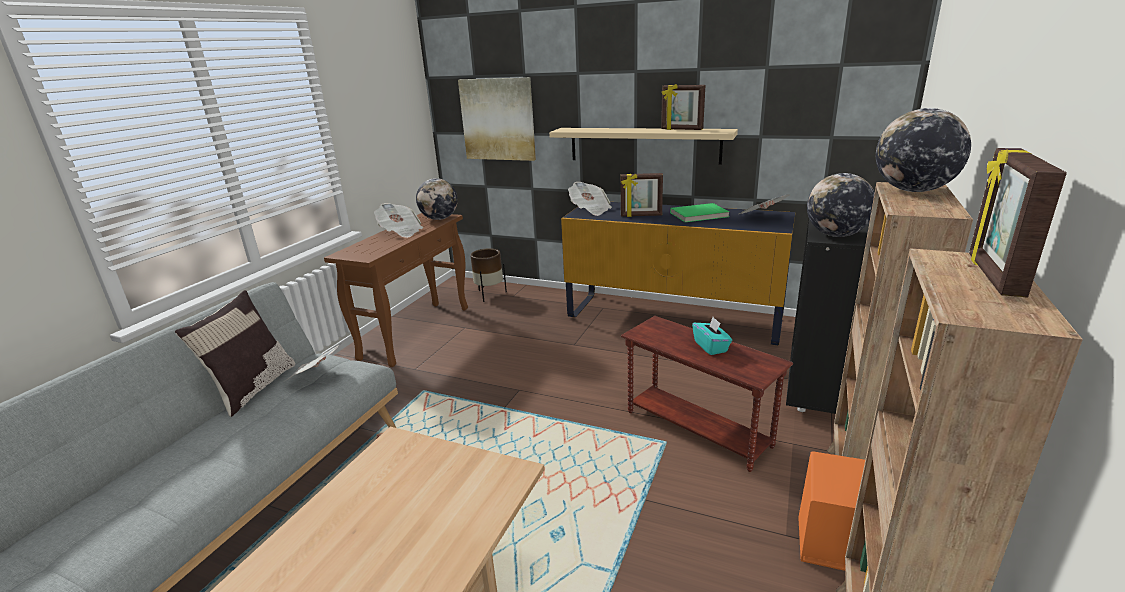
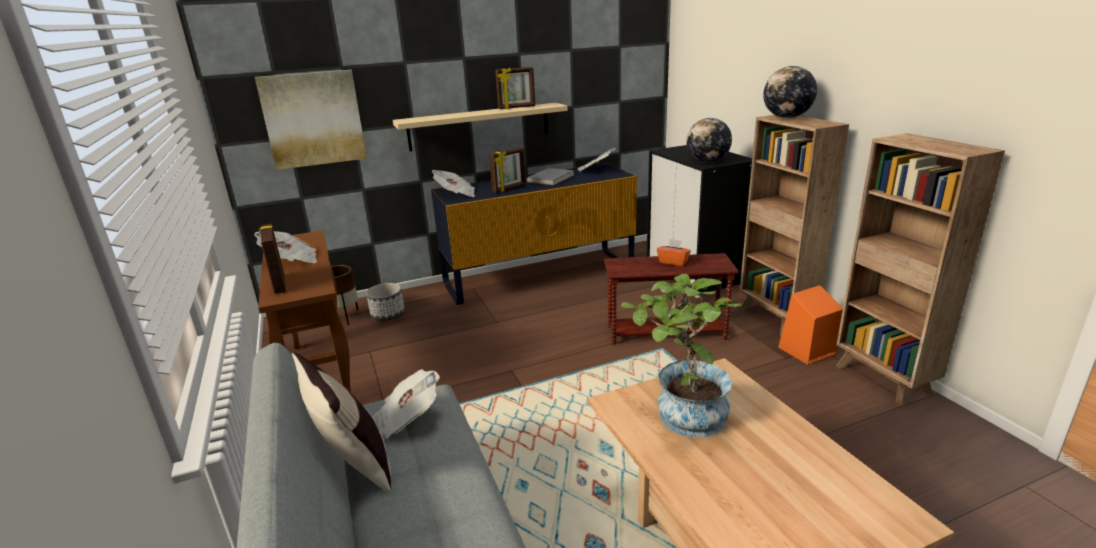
camera: 45 degrees left, 0 degrees up
globe [416,178,458,220] -> none
green book [670,203,730,222] -> grey book [527,168,574,185]
turquoise tissue box [692,317,732,355] -> orange tissue box [657,238,691,266]
picture frame [969,148,1067,297] -> picture frame moved to [259,224,286,294]
none -> planter [366,283,405,321]
none -> potted plant [621,274,742,438]

